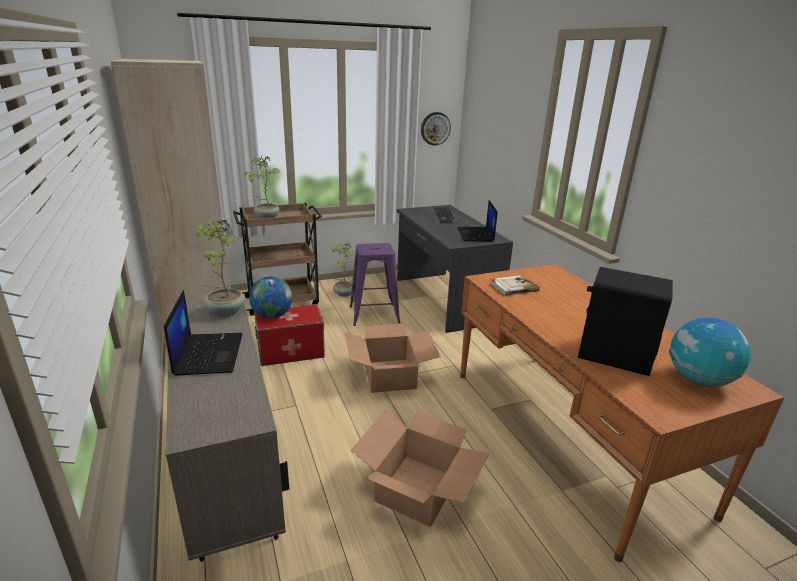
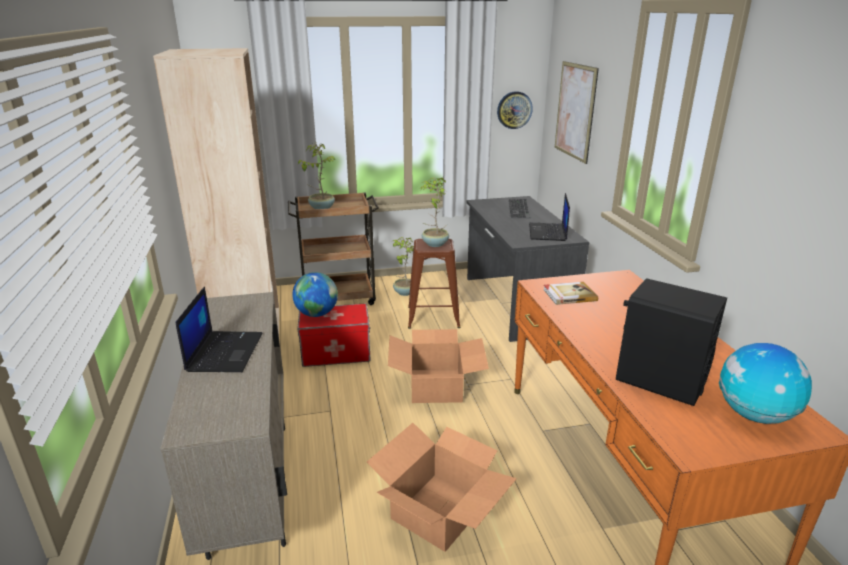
camera: 10 degrees right, 0 degrees up
potted plant [192,220,245,317] -> potted plant moved to [420,178,449,247]
purple stool [350,243,400,326] -> brown stool [408,239,461,329]
none -> picture [555,61,599,164]

